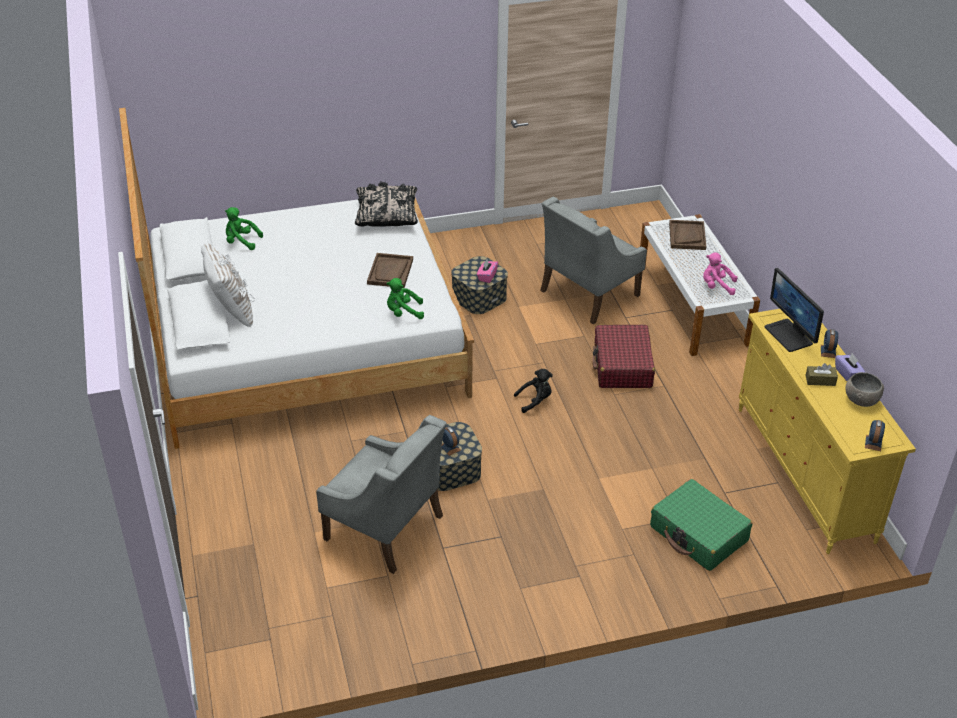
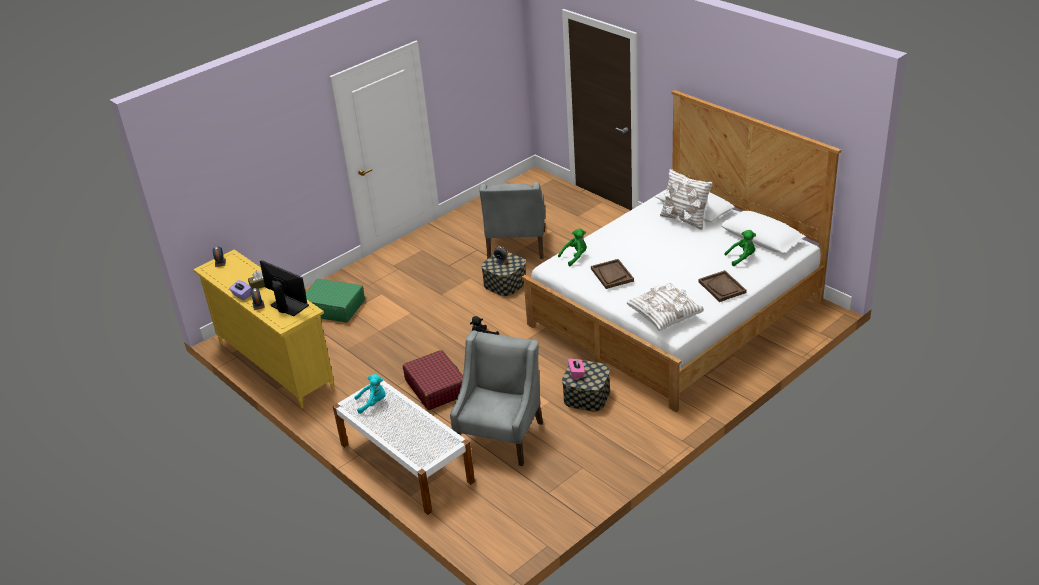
camera: 155 degrees right, 5 degrees down
grey armchair [316,415,447,574] -> grey armchair turned 90 degrees counterclockwise [479,182,545,259]
black pillow [355,181,418,227] -> white pillow [627,283,704,331]
brown tray [669,220,706,250] -> brown tray moved to [698,270,746,302]
pink plush toy [703,252,738,295] -> turquoise plush toy [354,374,386,414]
grey bowl [845,372,884,407] -> none

